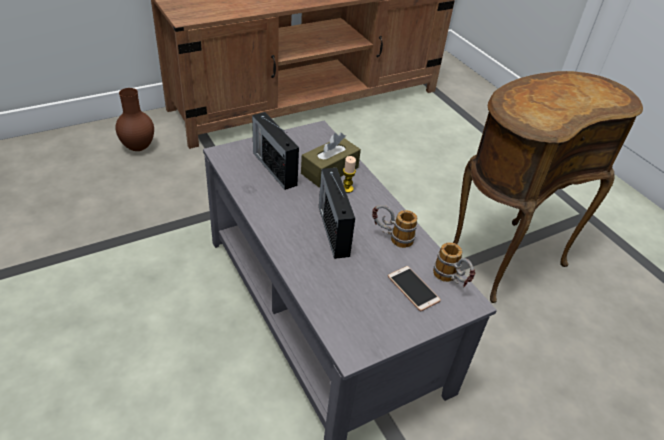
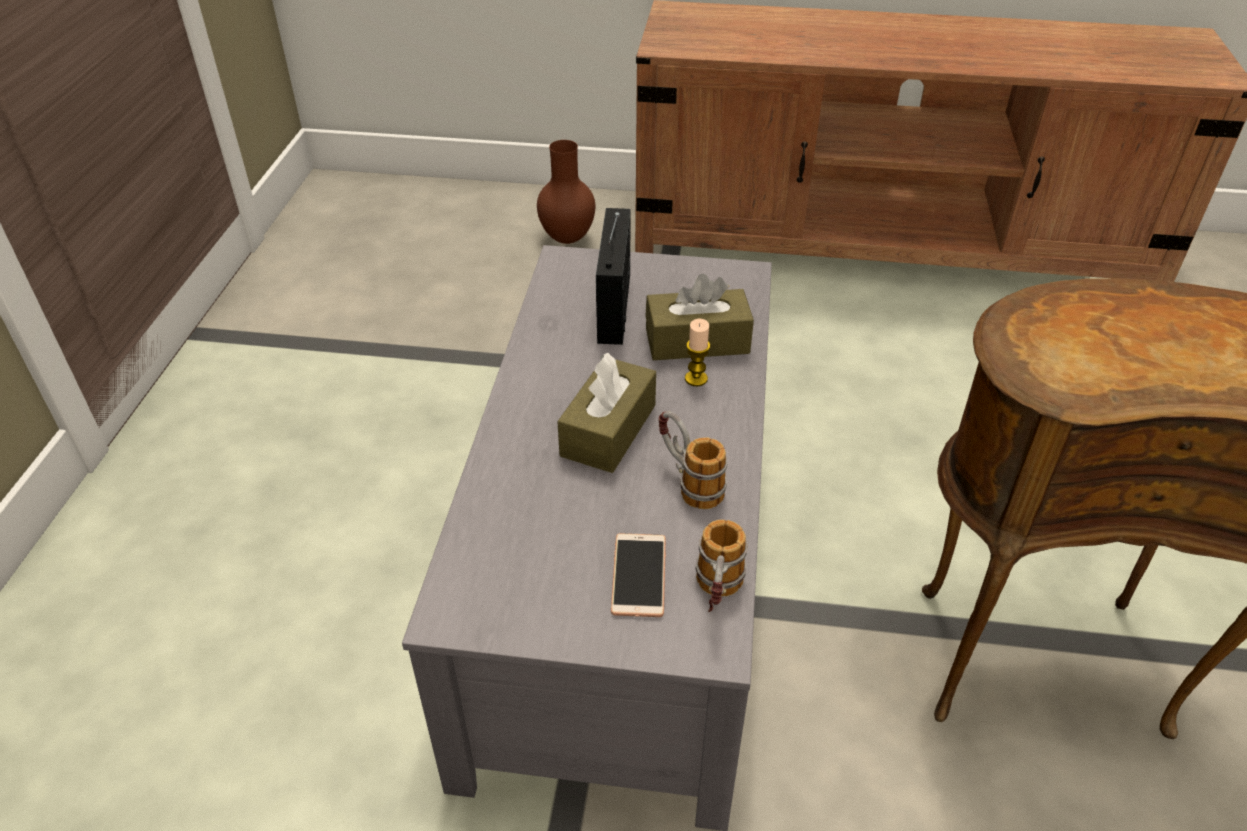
camera: 40 degrees right, 0 degrees up
radio [319,168,355,259] -> brown tissue box [557,353,656,473]

